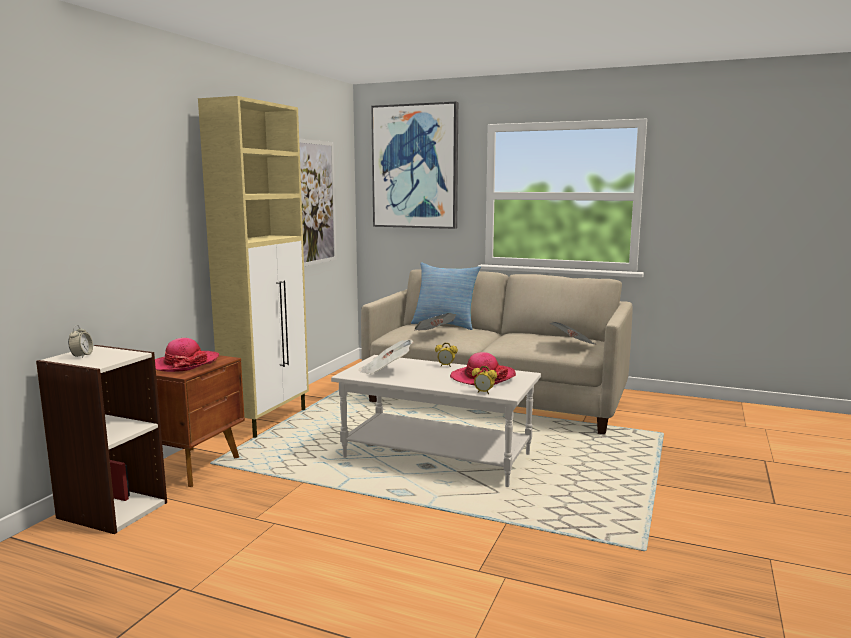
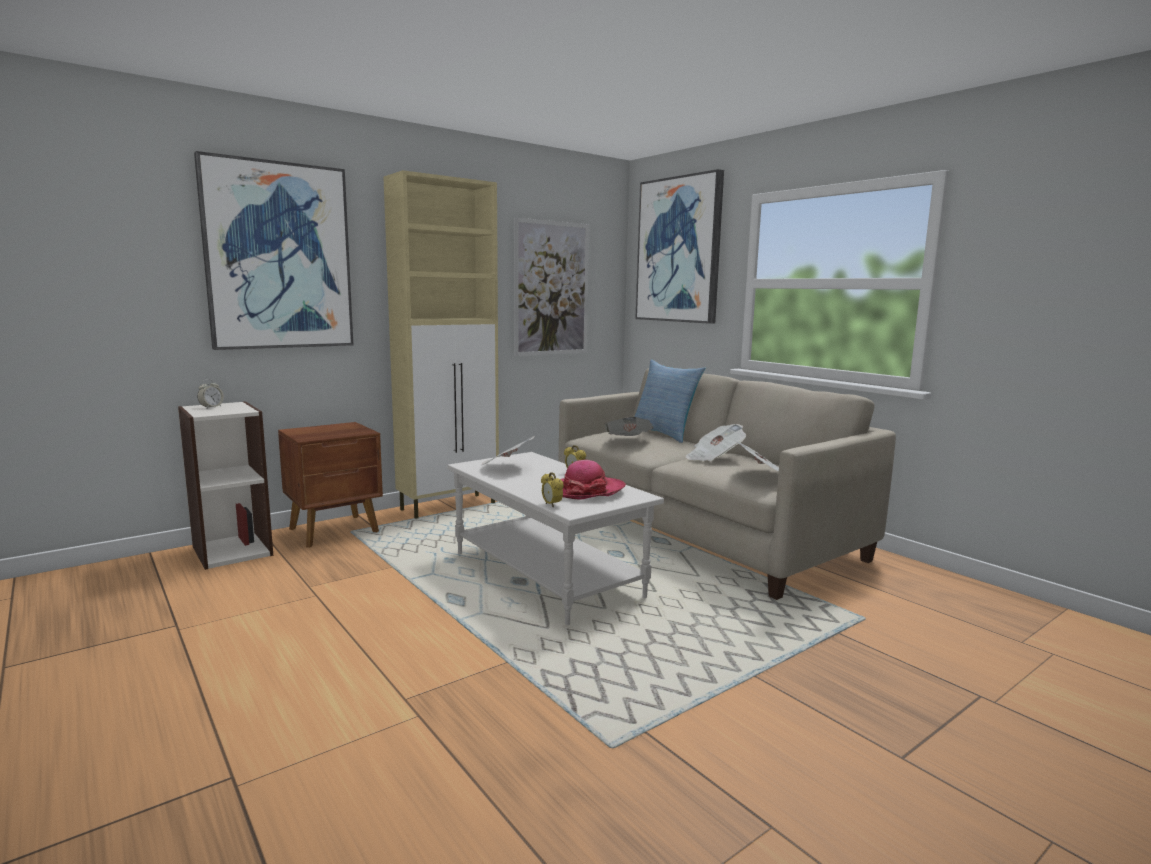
camera: 30 degrees right, 0 degrees up
hat [155,338,219,372] -> none
none -> picture [194,151,353,350]
none -> newspaper [685,424,746,461]

